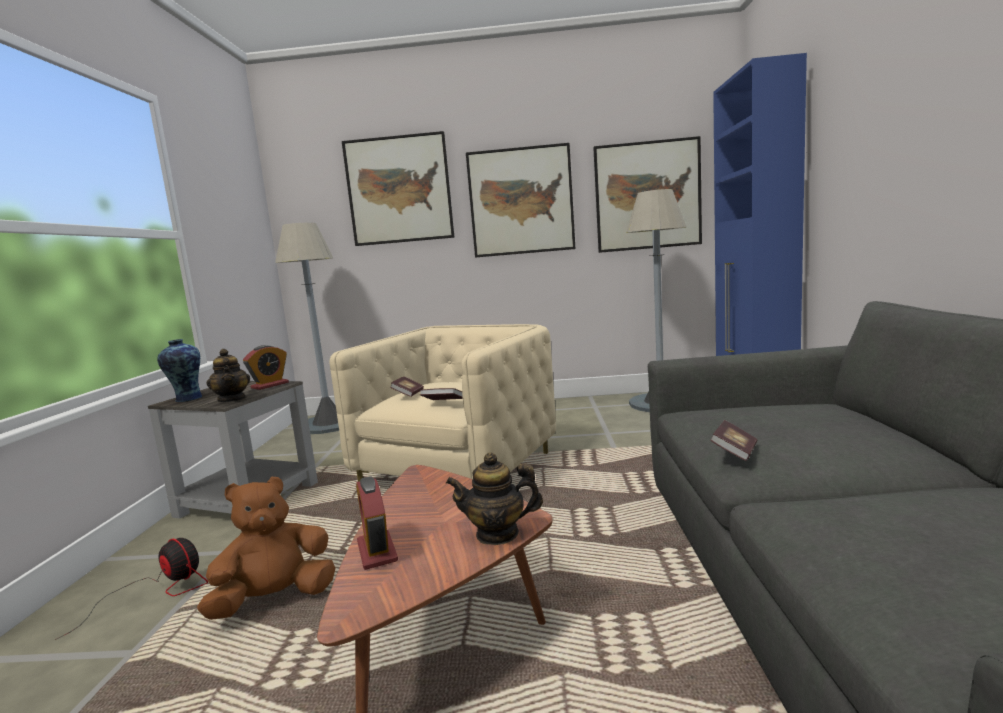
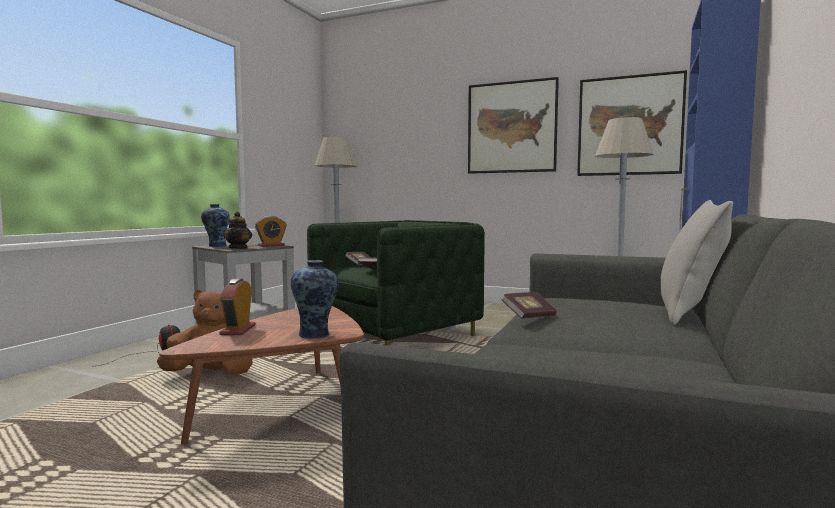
camera: 20 degrees right, 5 degrees down
beige armchair [329,324,556,482] -> green armchair [307,220,485,346]
picture [342,131,454,246] -> none
teapot [446,452,543,545] -> vase [291,260,339,339]
none -> grey pillow [660,200,733,325]

